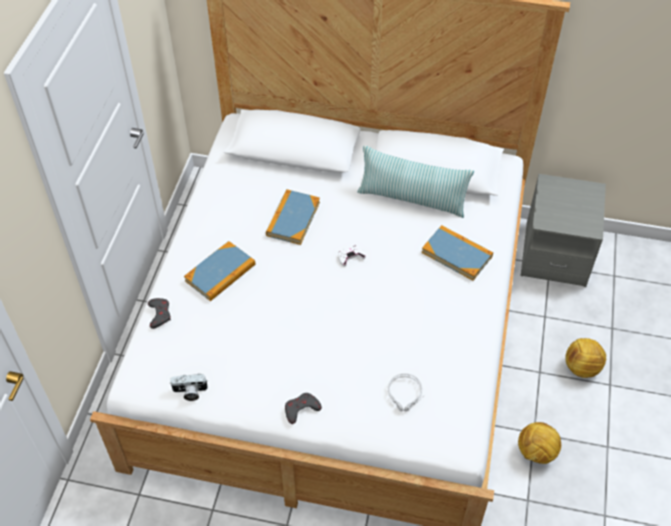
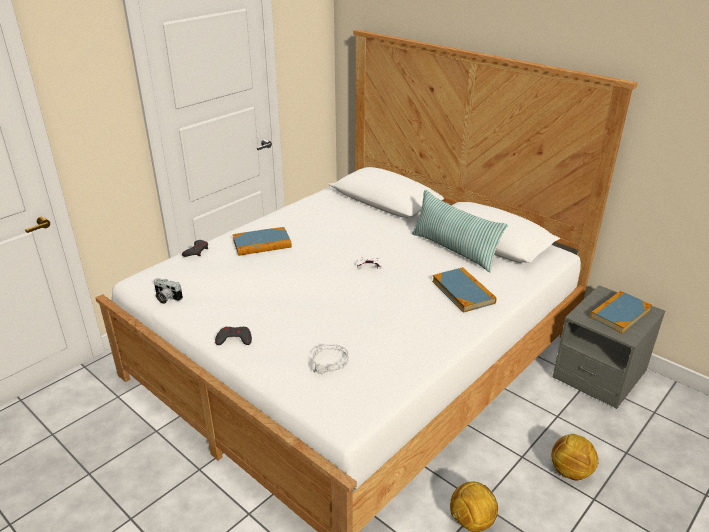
camera: 30 degrees right, 20 degrees down
book [266,189,320,245] -> book moved to [590,291,652,334]

